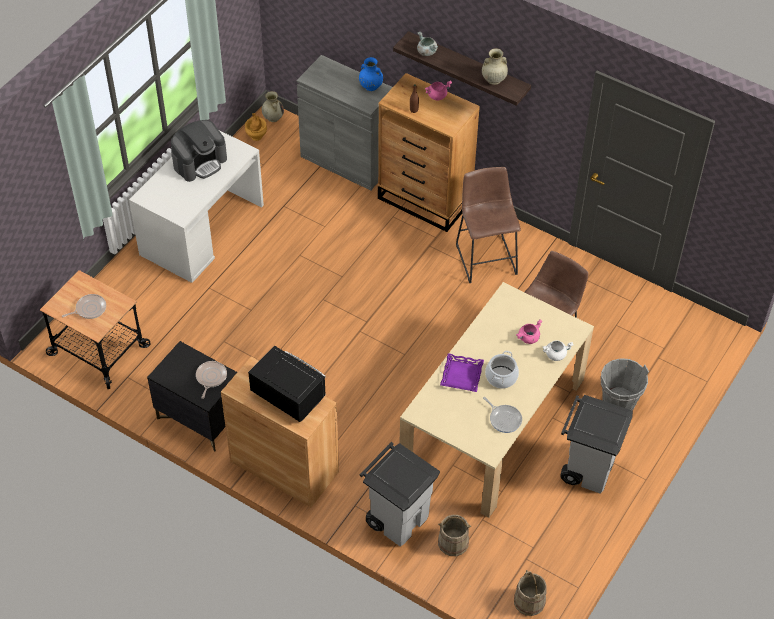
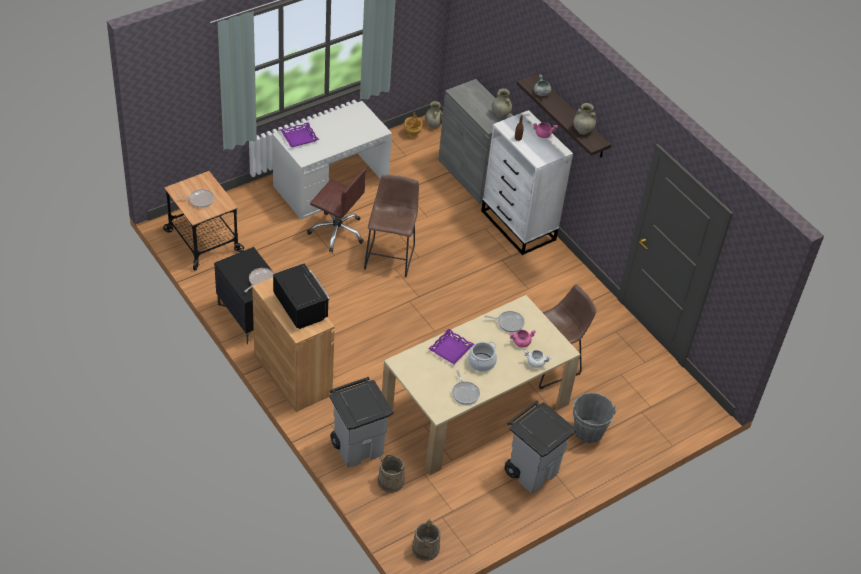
camera: 20 degrees right, 5 degrees down
coffee machine [171,120,227,182] -> none
blue vase [359,57,383,91] -> beige vase [492,88,513,118]
brown dresser [378,73,480,232] -> white dresser [481,110,573,255]
brown stool [456,167,521,283] -> brown stool moved to [364,174,419,277]
none -> purple tray [280,122,319,147]
none -> brown office chair [307,168,366,252]
none -> frying pan [484,311,525,332]

